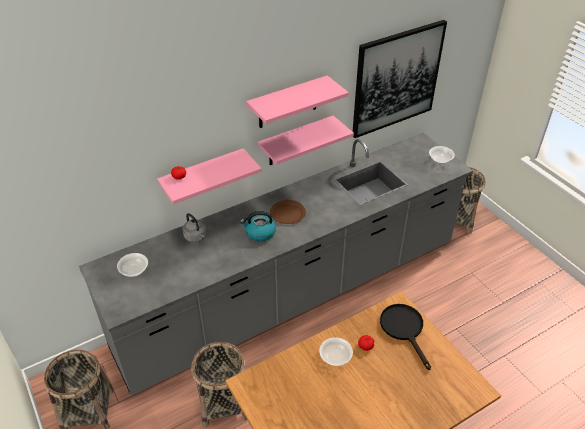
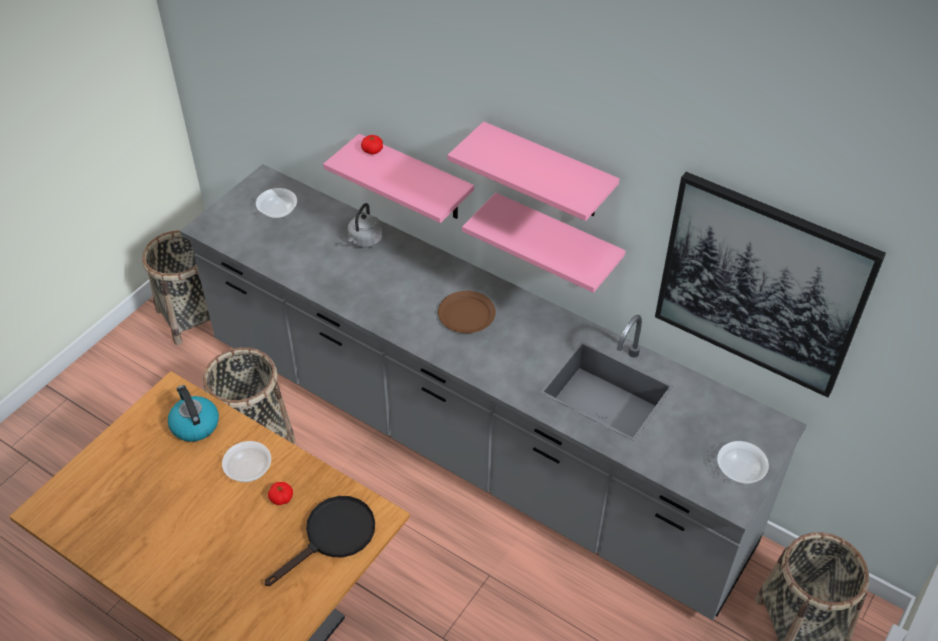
camera: 65 degrees right, 5 degrees up
kettle [240,211,276,242] -> kettle moved to [168,385,219,442]

